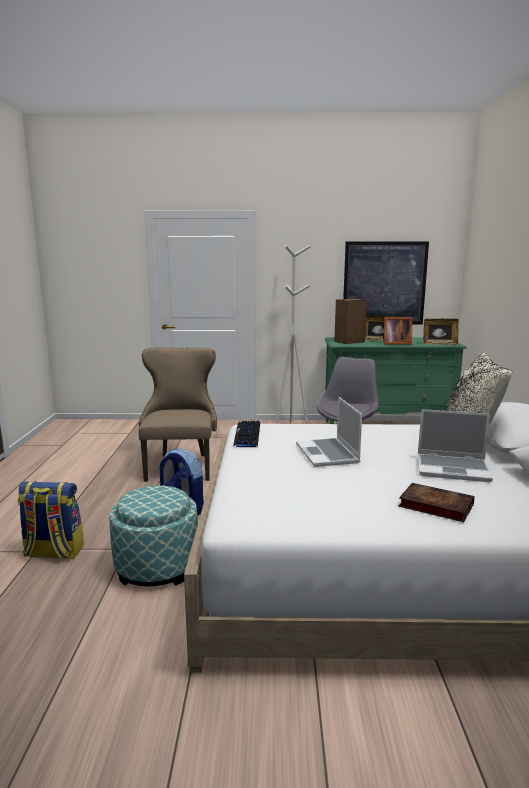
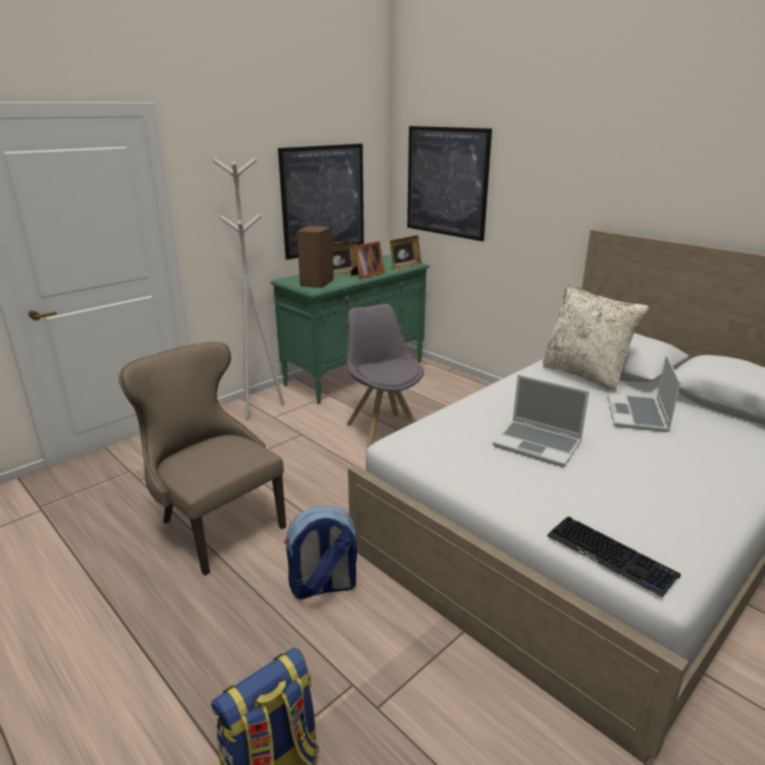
camera: 45 degrees left, 10 degrees up
ottoman [109,485,198,586] -> none
keyboard [233,420,260,447] -> keyboard moved to [547,516,681,597]
book [399,483,474,522] -> none
laptop [418,409,493,482] -> laptop turned 135 degrees clockwise [608,355,681,432]
none -> picture [407,126,492,241]

